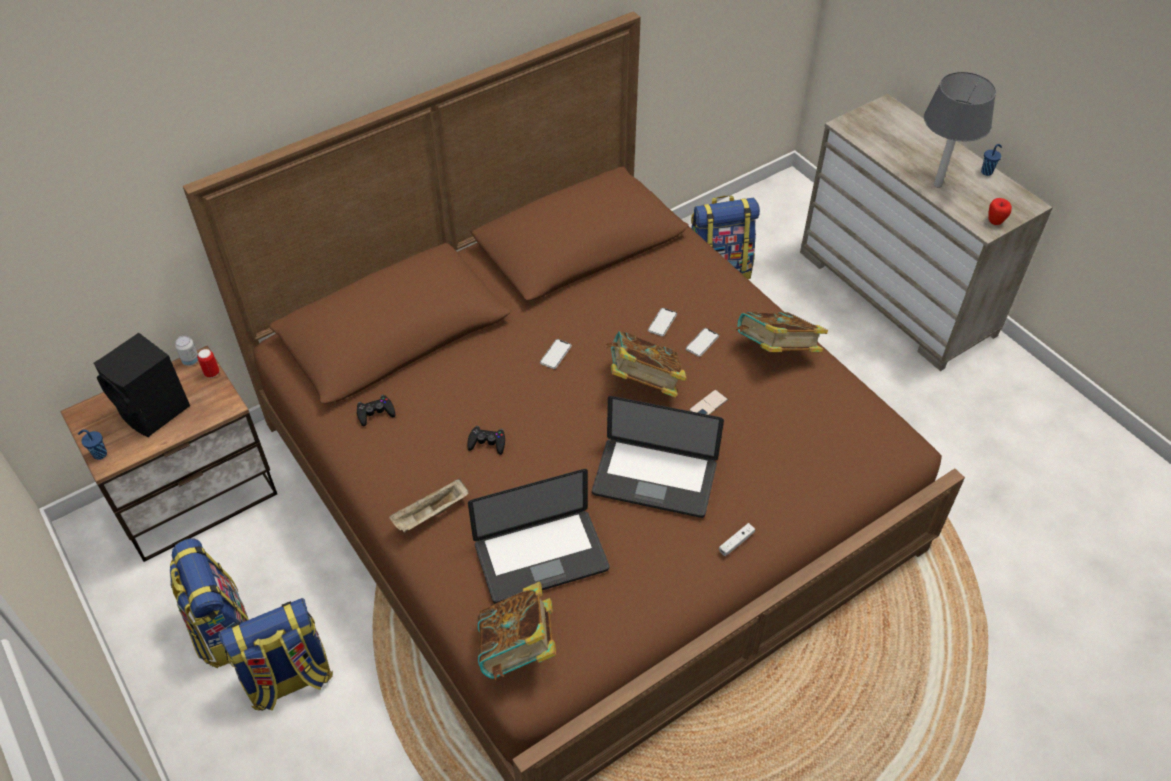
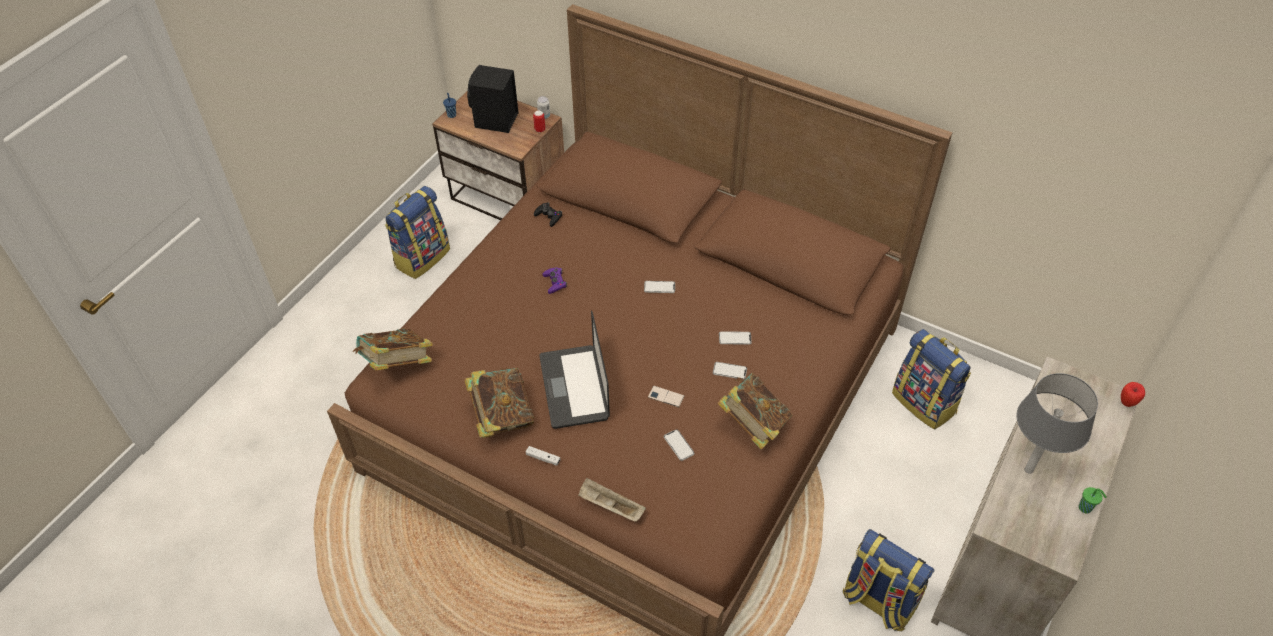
camera: 65 degrees right, 0 degrees up
backpack [218,598,333,711] -> backpack moved to [843,529,935,631]
beige tray [389,479,468,533] -> beige tray moved to [578,478,646,522]
black game controller [467,426,505,455] -> purple game controller [543,267,567,294]
laptop [468,469,610,604] -> none
book [606,331,687,398] -> book moved to [464,367,534,438]
blue cup [981,144,1002,176] -> green cup [1078,487,1106,513]
apple [988,198,1012,225] -> apple moved to [1121,382,1145,407]
none -> phone [664,429,695,461]

